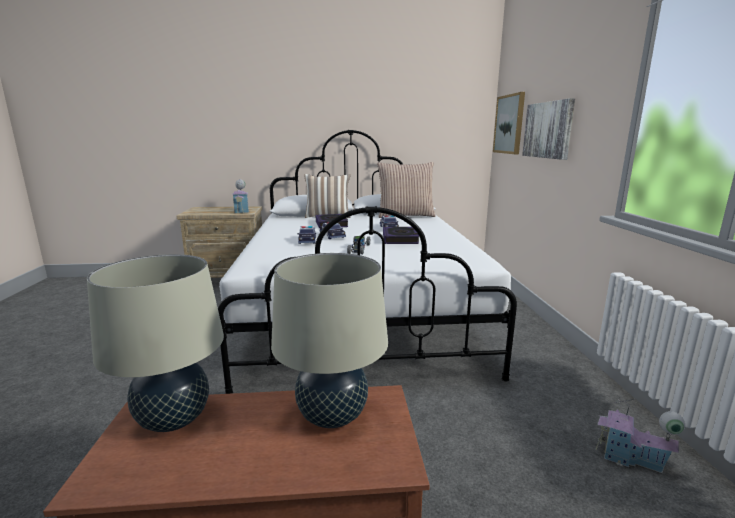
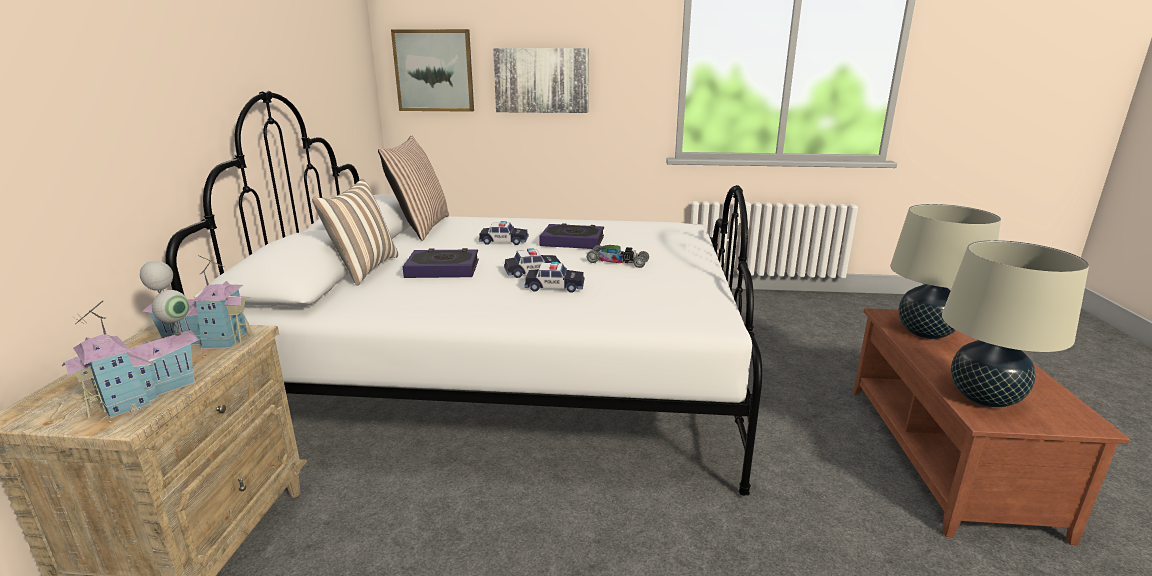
camera: 80 degrees left, 5 degrees up
toy house [595,398,685,473] -> toy house moved to [61,290,199,419]

